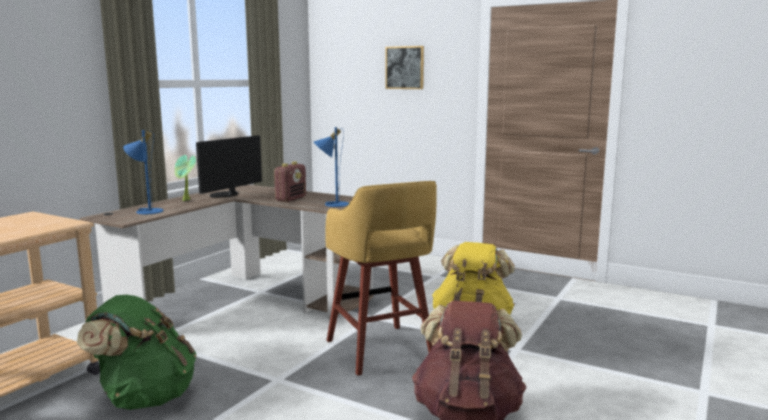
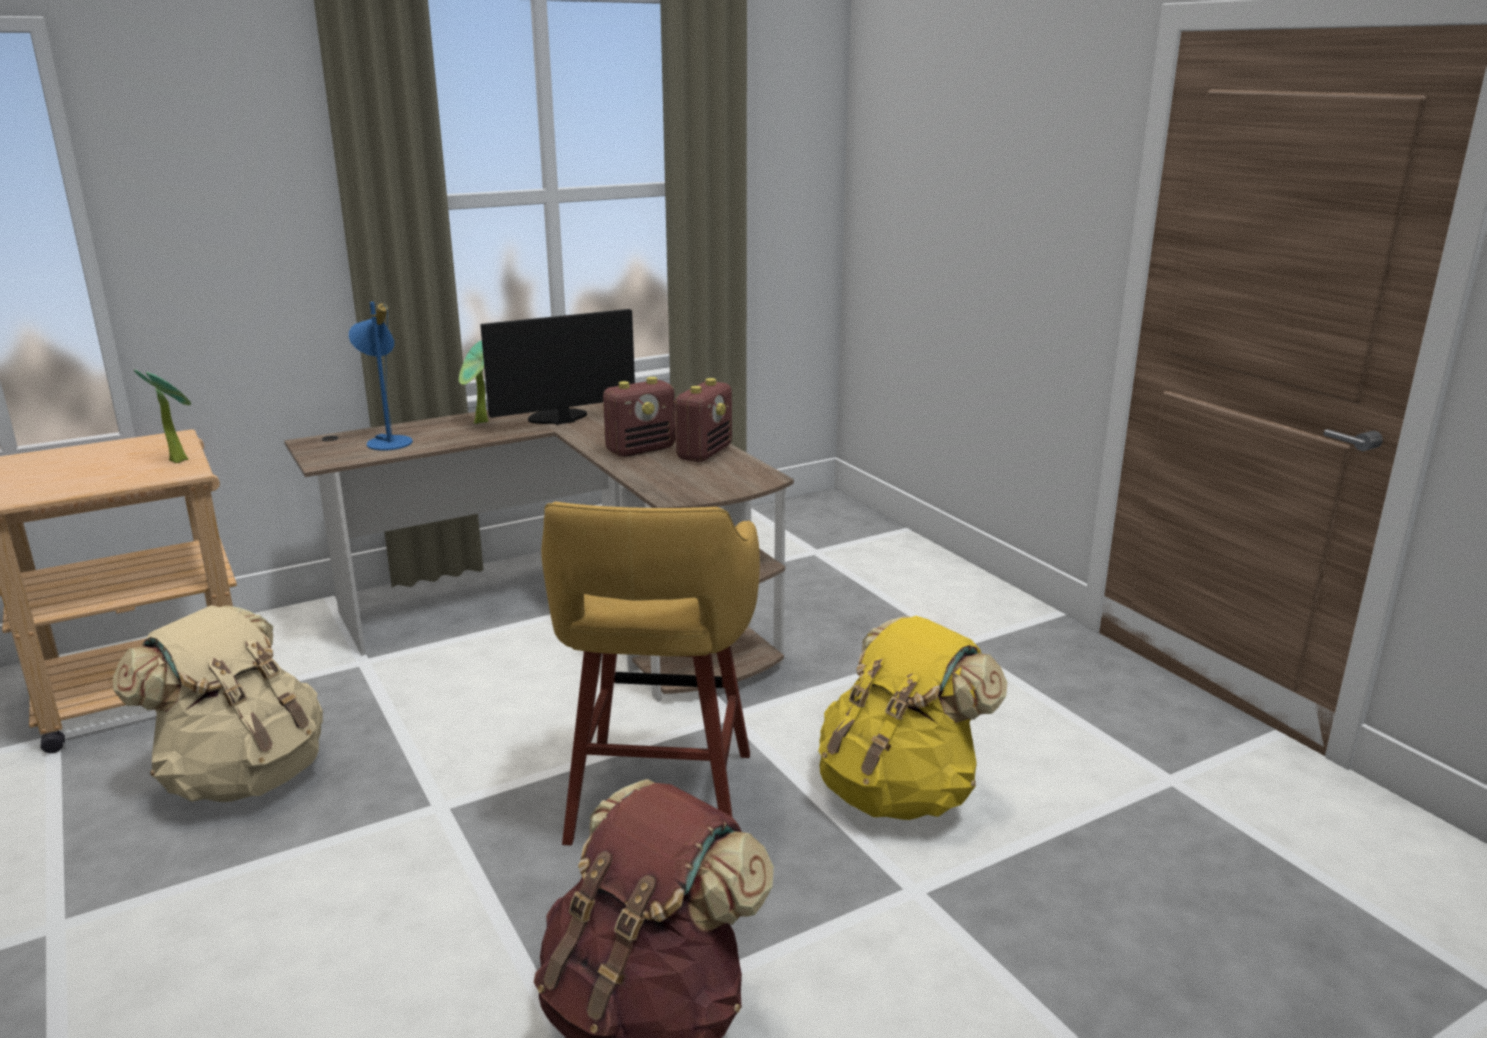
camera: 30 degrees right, 10 degrees up
green backpack [77,295,196,410] -> beige backpack [113,605,323,802]
blue table lamp [314,127,349,207] -> none
picture [386,46,424,89] -> none
none -> potted plant [134,370,191,463]
none -> radio [674,378,732,462]

